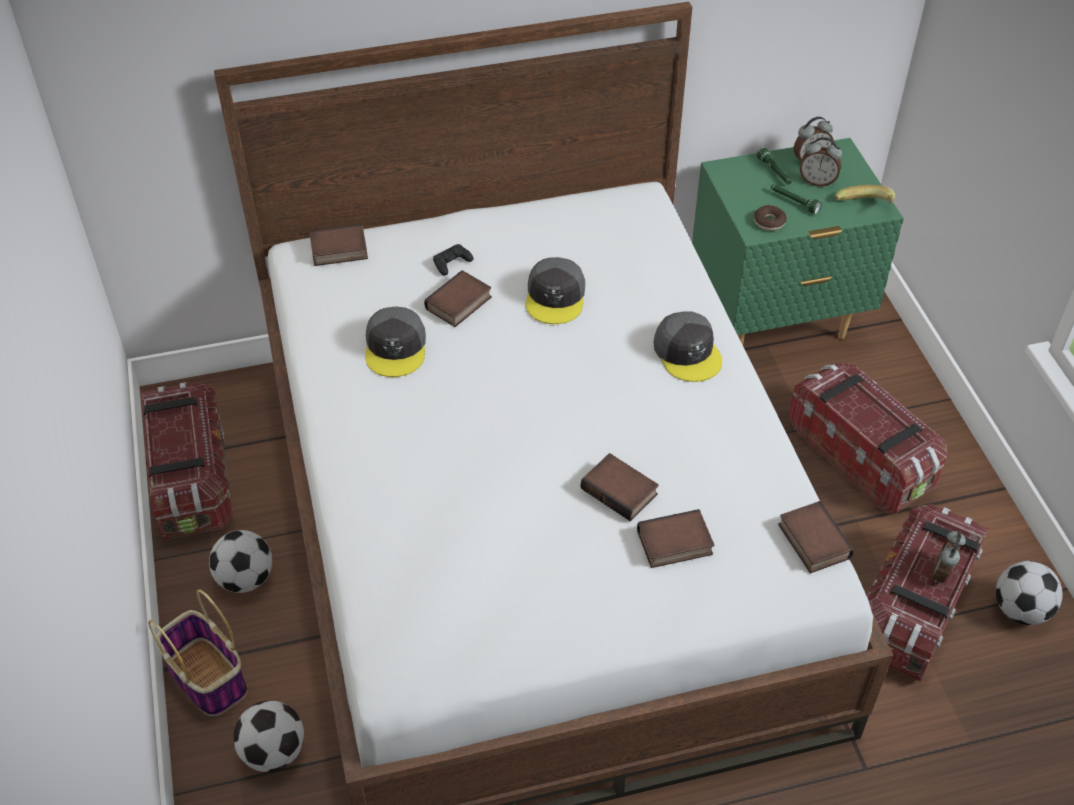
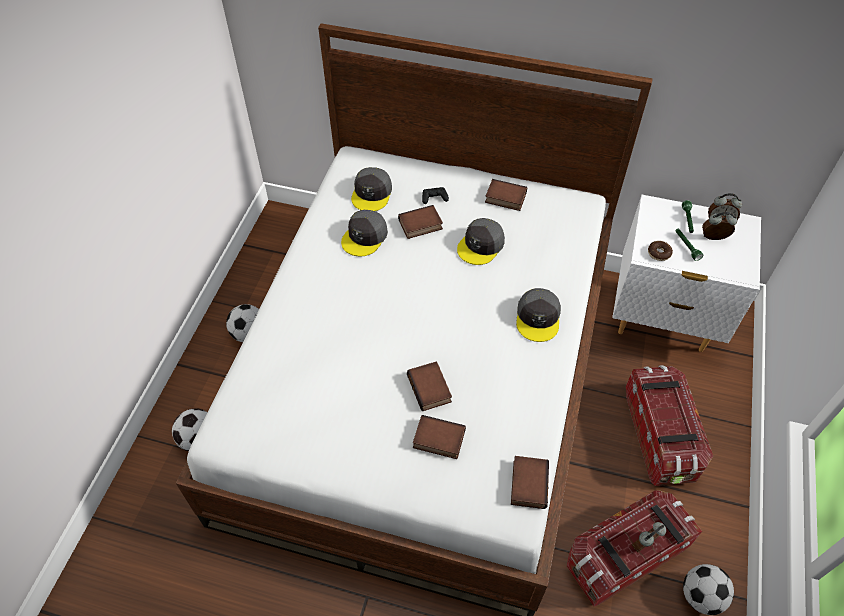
camera: 30 degrees right, 5 degrees up
storage box [141,382,233,540] -> none
basket [148,590,247,716] -> none
book [309,224,368,266] -> book moved to [485,179,527,211]
green nightstand [692,138,904,345] -> white nightstand [612,195,761,352]
alarm clock [800,137,842,187] -> alarm clock turned 135 degrees clockwise [702,212,737,240]
banana [834,185,895,204] -> none
none -> grey cap [351,167,392,211]

